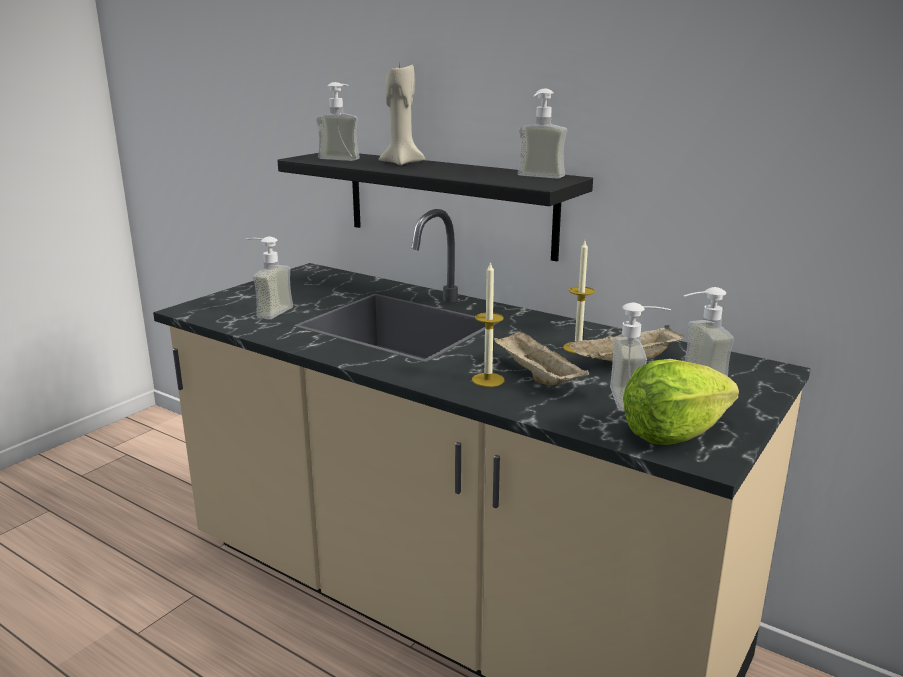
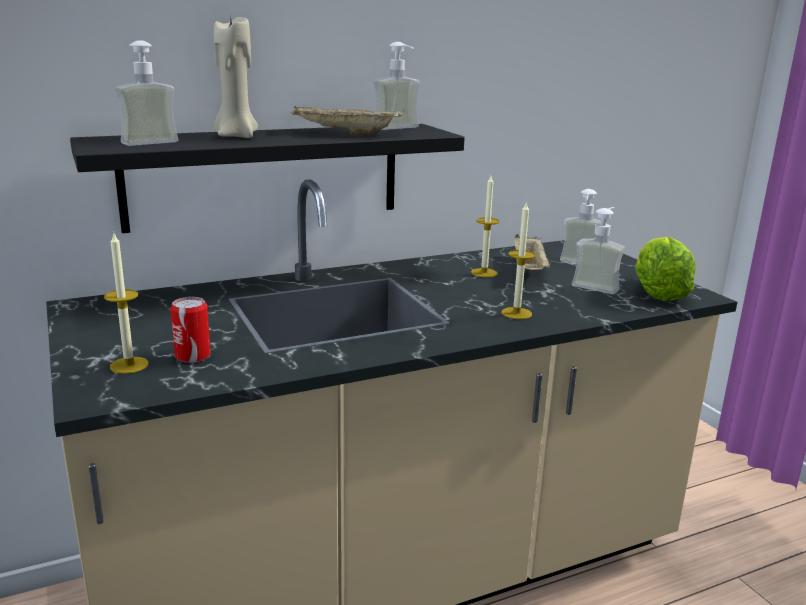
camera: 60 degrees left, 0 degrees up
soap dispenser [246,236,293,320] -> can [171,297,211,363]
beige tray [493,329,589,386] -> beige tray moved to [291,105,405,135]
none -> candle [104,231,149,374]

